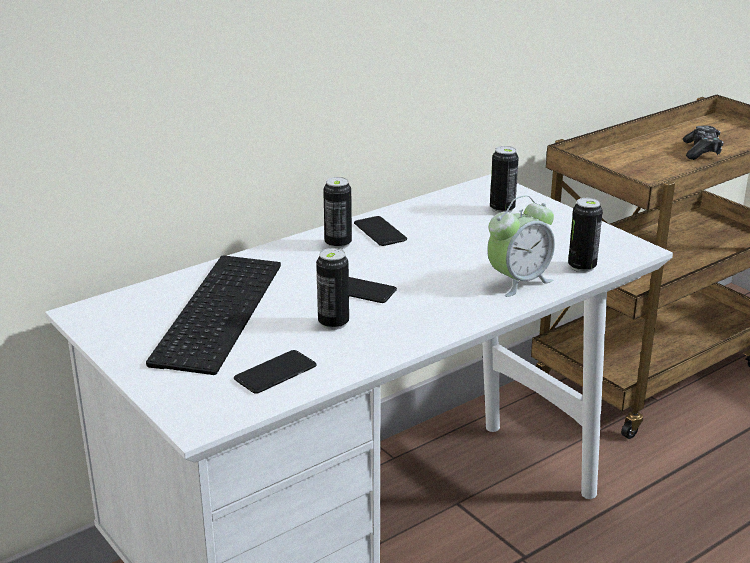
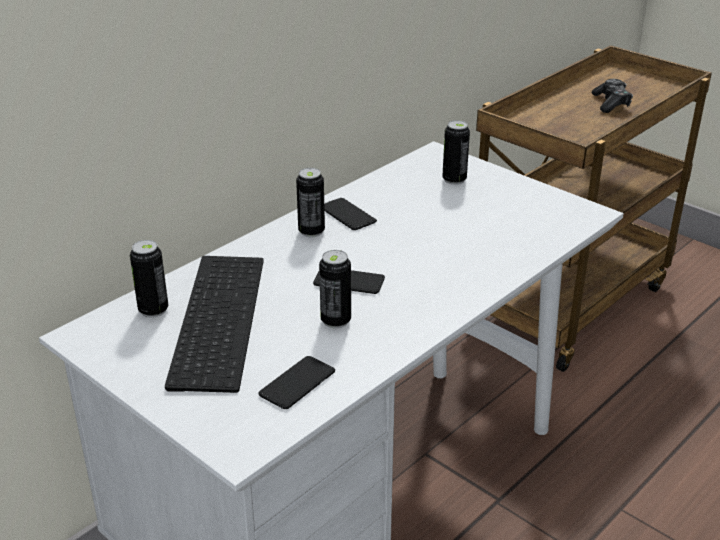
camera: 10 degrees left, 5 degrees up
alarm clock [487,195,555,297] -> none
can [568,198,603,272] -> can moved to [130,240,168,318]

